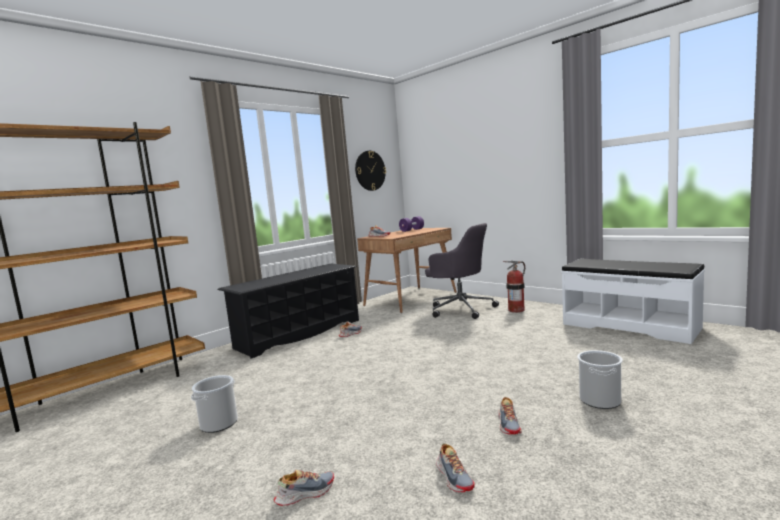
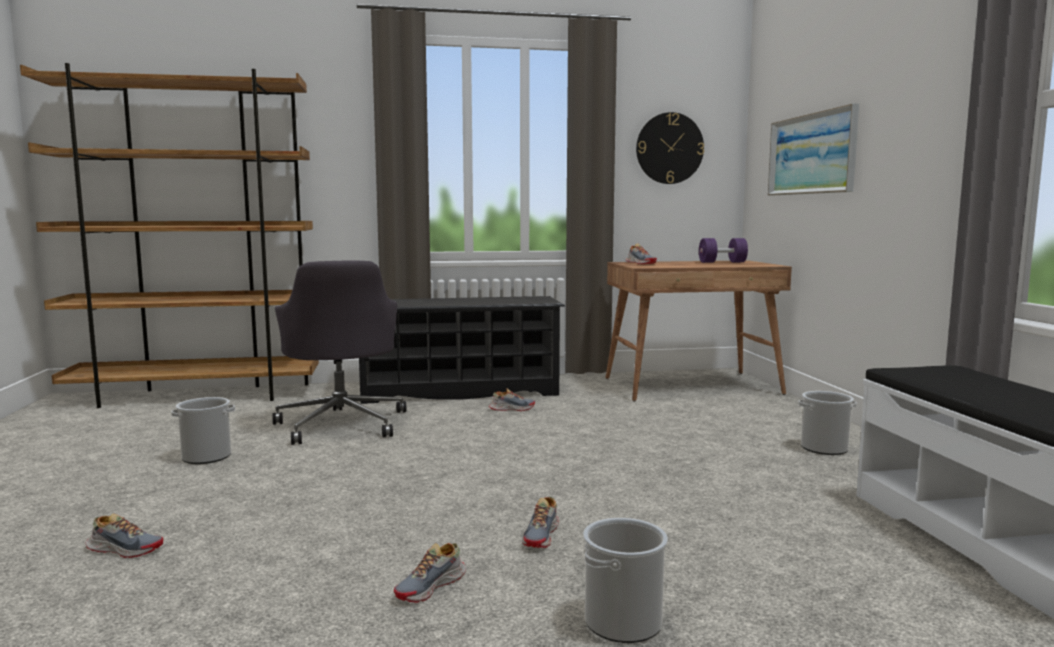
camera: 35 degrees right, 0 degrees up
grey office chair [425,223,499,319] -> grey office chair moved to [272,261,407,445]
shoe [436,443,475,492] -> shoe moved to [522,497,559,548]
fire extinguisher [503,261,525,313] -> bucket [798,391,857,455]
none -> picture [768,103,859,195]

